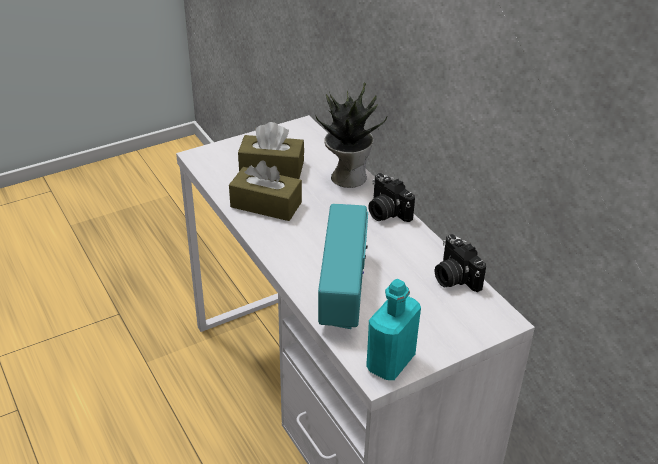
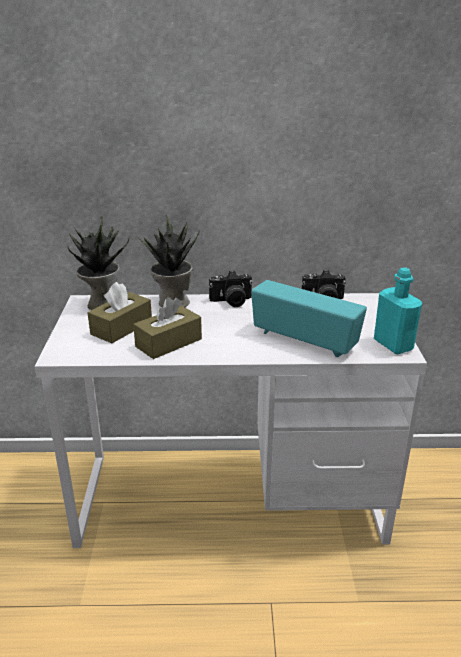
camera: 60 degrees left, 10 degrees down
none -> potted plant [68,216,129,310]

